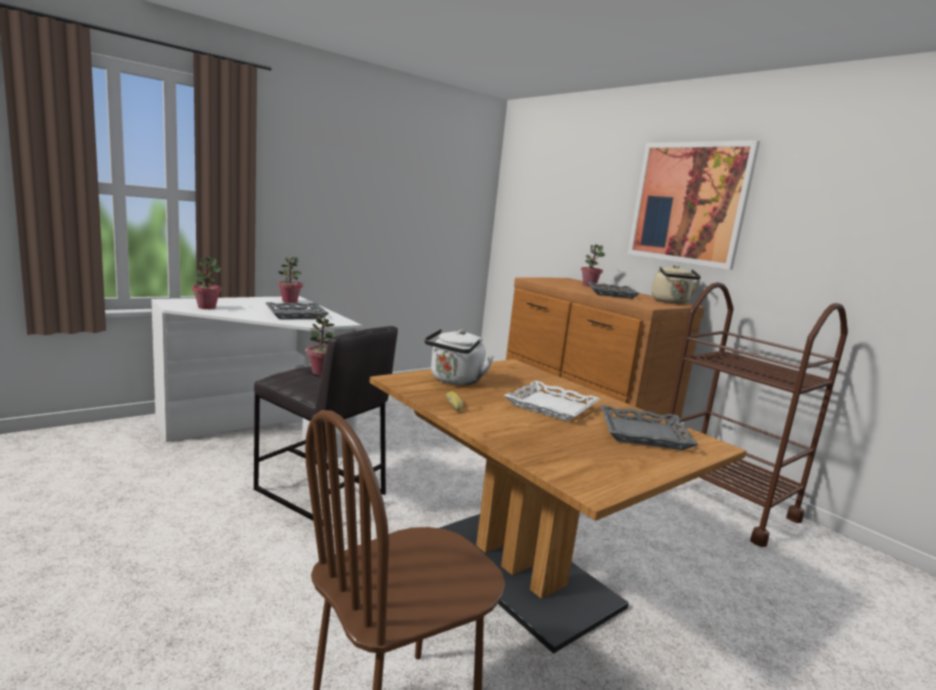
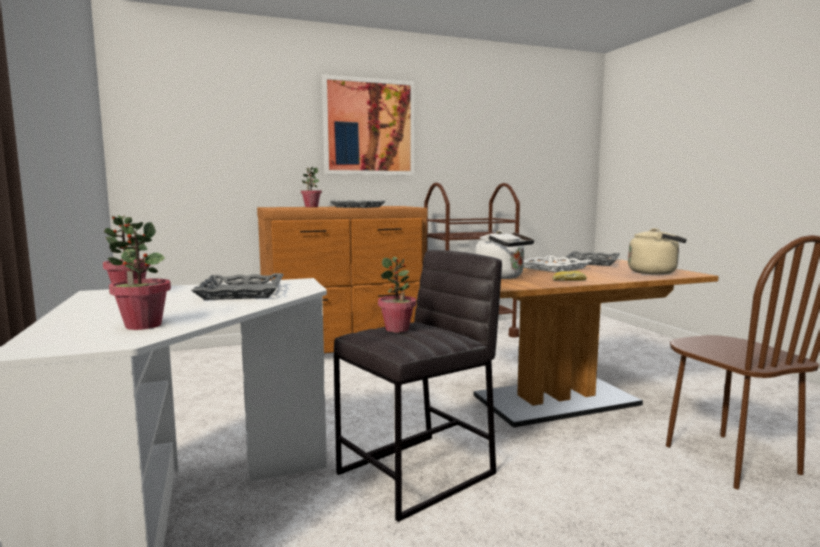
camera: 70 degrees left, 5 degrees down
beige kettle [652,265,701,304] -> beige kettle moved to [628,228,687,275]

